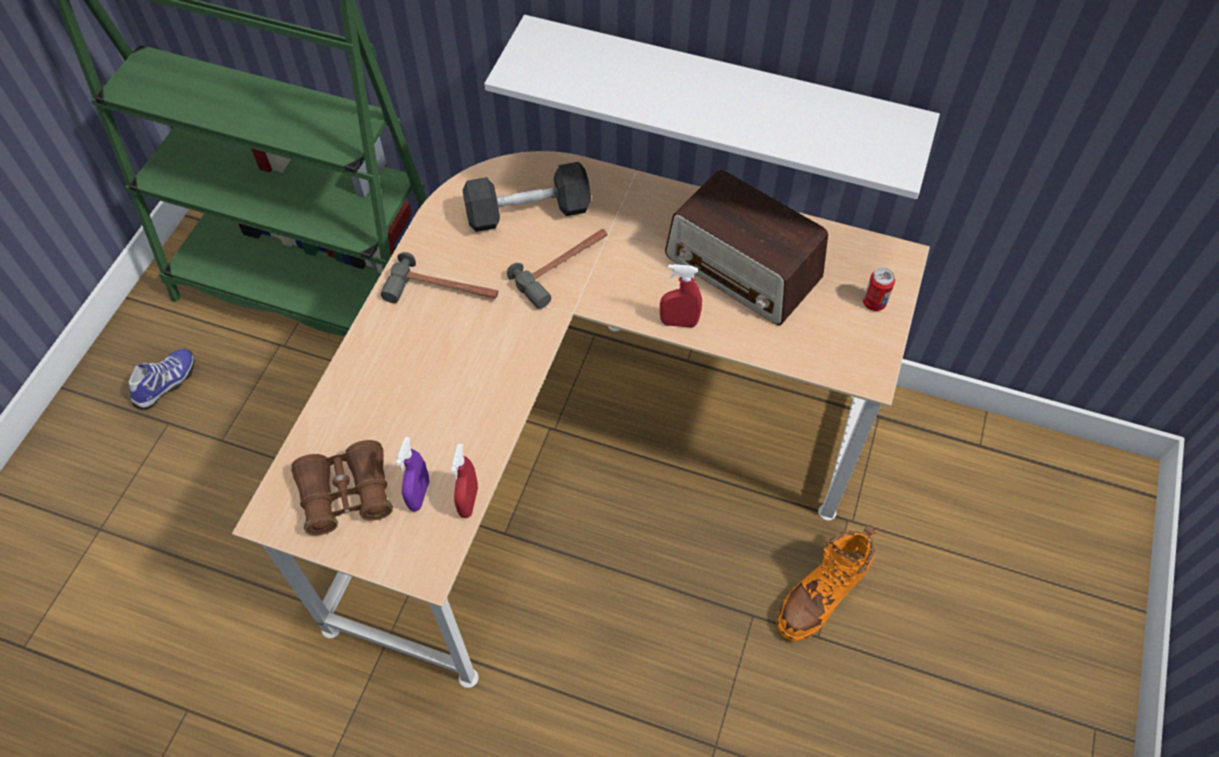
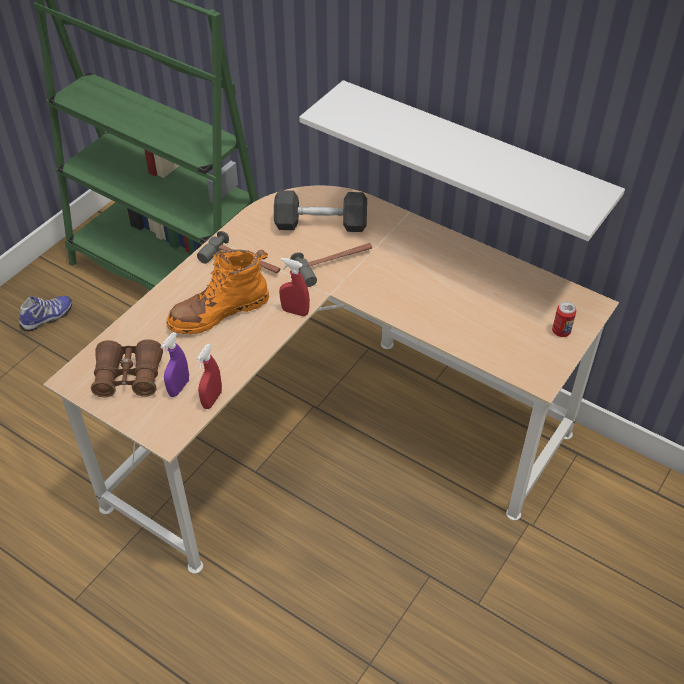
camera: 15 degrees right, 10 degrees down
red spray bottle [660,264,702,327] -> red spray bottle moved to [279,258,310,316]
radio [665,169,828,325] -> none
orange boot [776,525,877,642] -> orange boot moved to [166,249,269,335]

